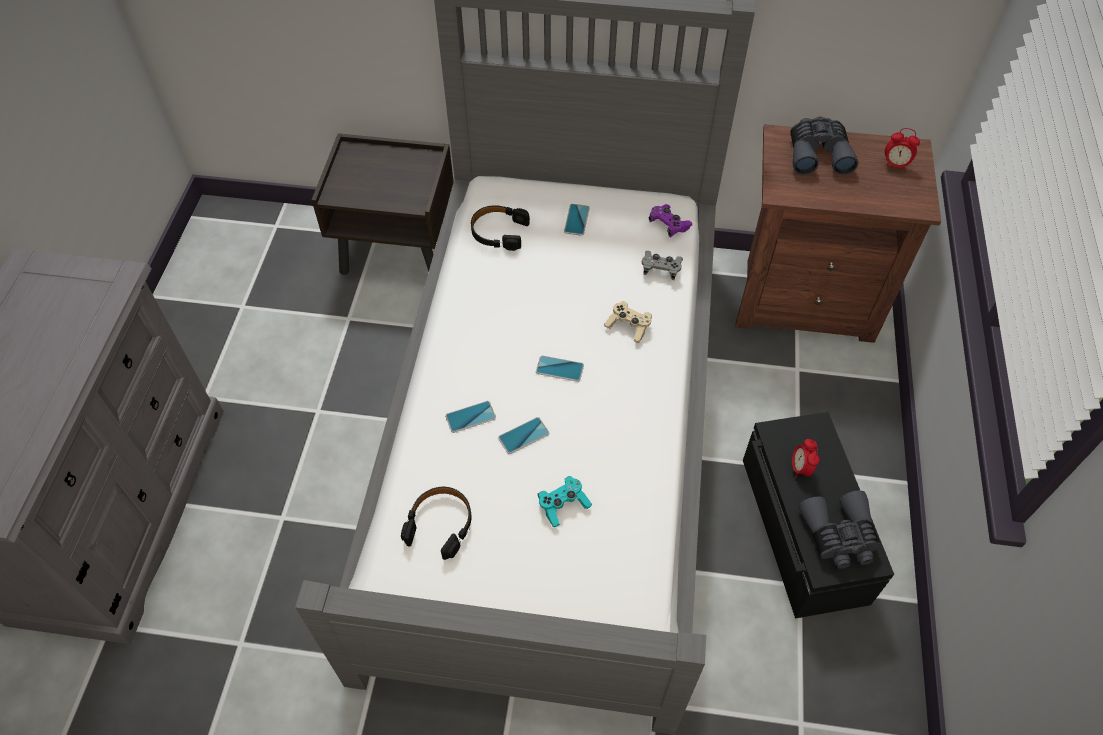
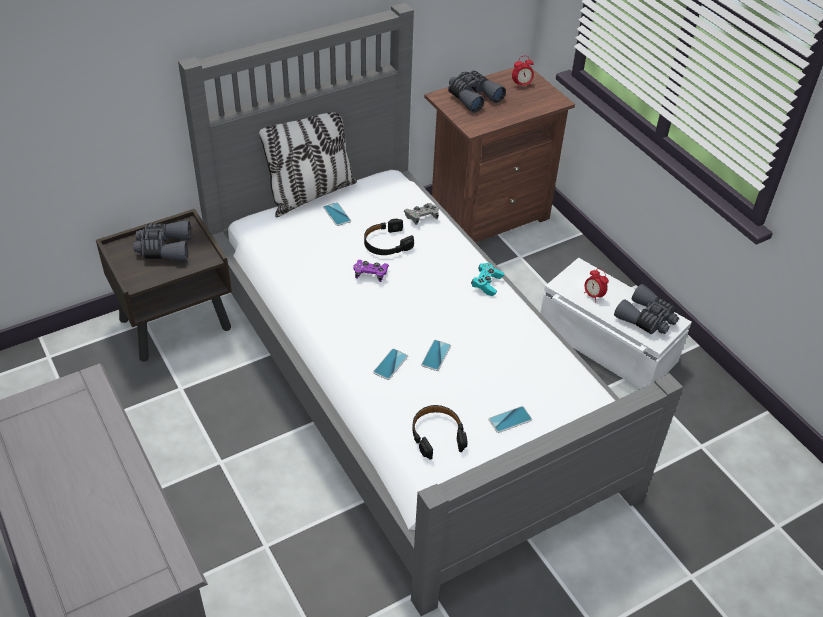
camera: 40 degrees left, 10 degrees down
black headphones [471,205,530,251] -> black headphones moved to [364,219,414,255]
phone [536,356,584,382] -> phone moved to [489,406,532,433]
turquoise game controller [538,476,592,527] -> turquoise game controller moved to [471,263,504,296]
beige game controller [604,301,652,343] -> none
purple game controller [648,204,692,237] -> purple game controller moved to [353,260,389,282]
black storage box [743,412,894,619] -> white storage box [540,258,692,389]
none -> grey binoculars [133,221,191,261]
none -> pillow [259,112,357,217]

